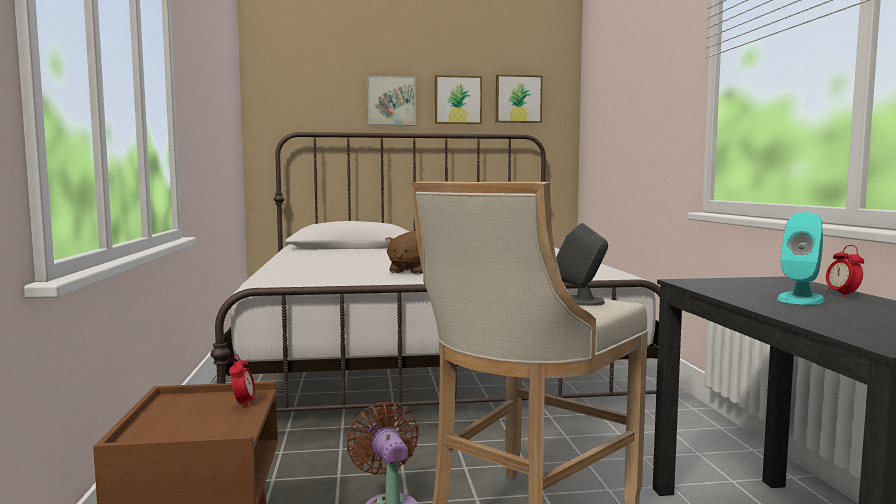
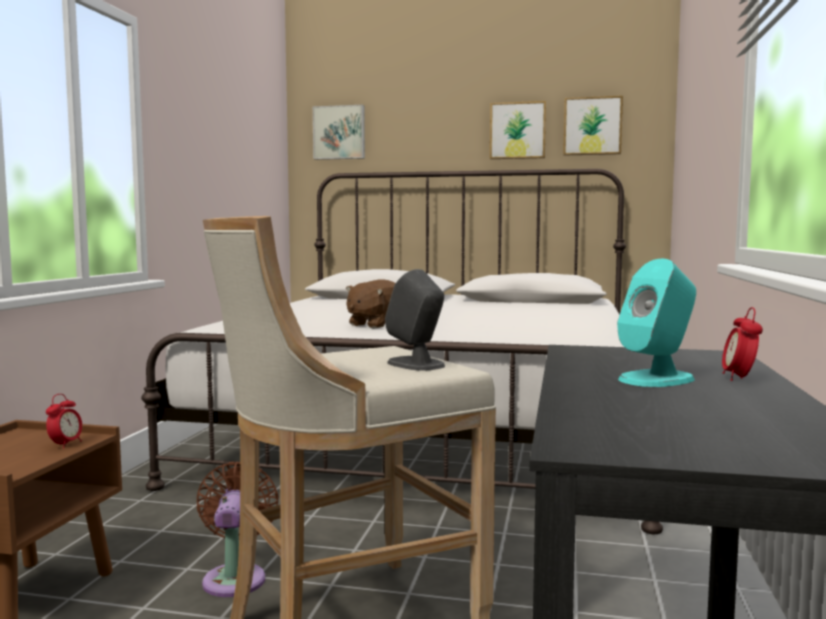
camera: 20 degrees right, 0 degrees up
picture [367,76,416,125] -> picture moved to [313,105,365,160]

